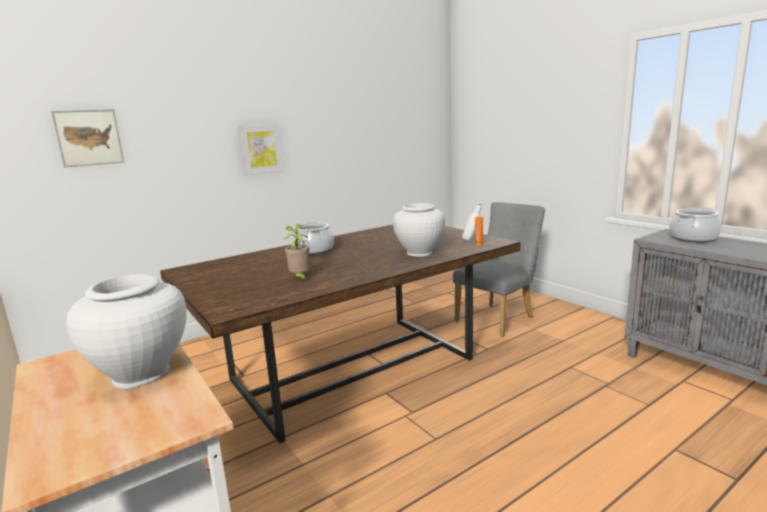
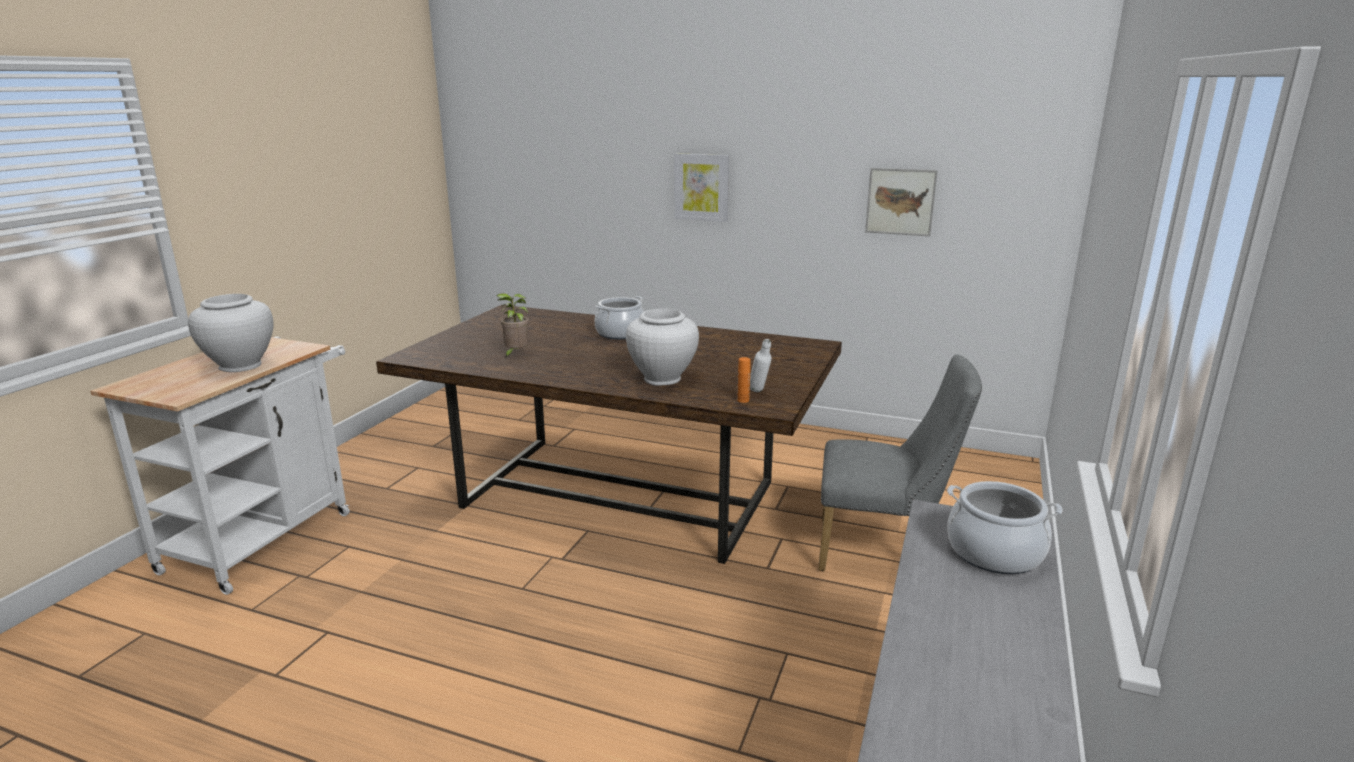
camera: 55 degrees right, 5 degrees up
picture [51,109,124,168] -> picture moved to [865,168,938,236]

